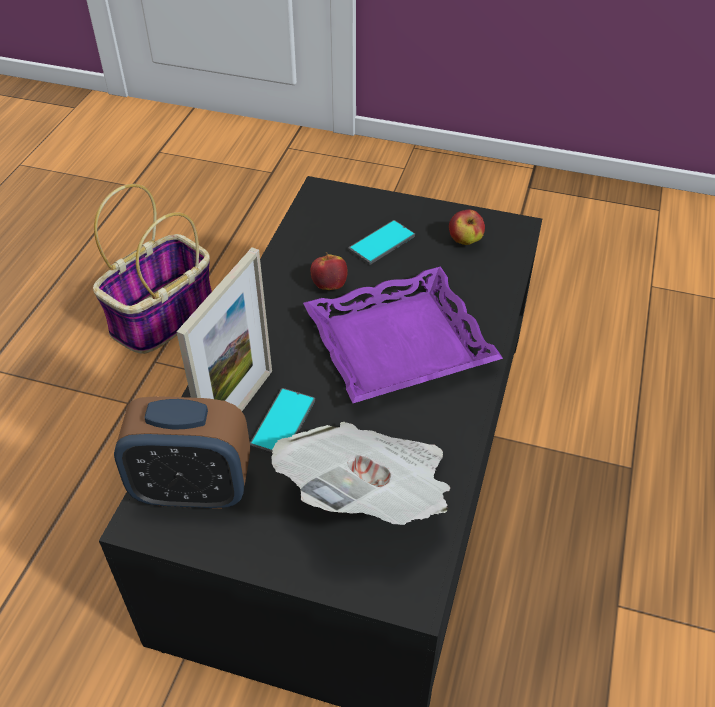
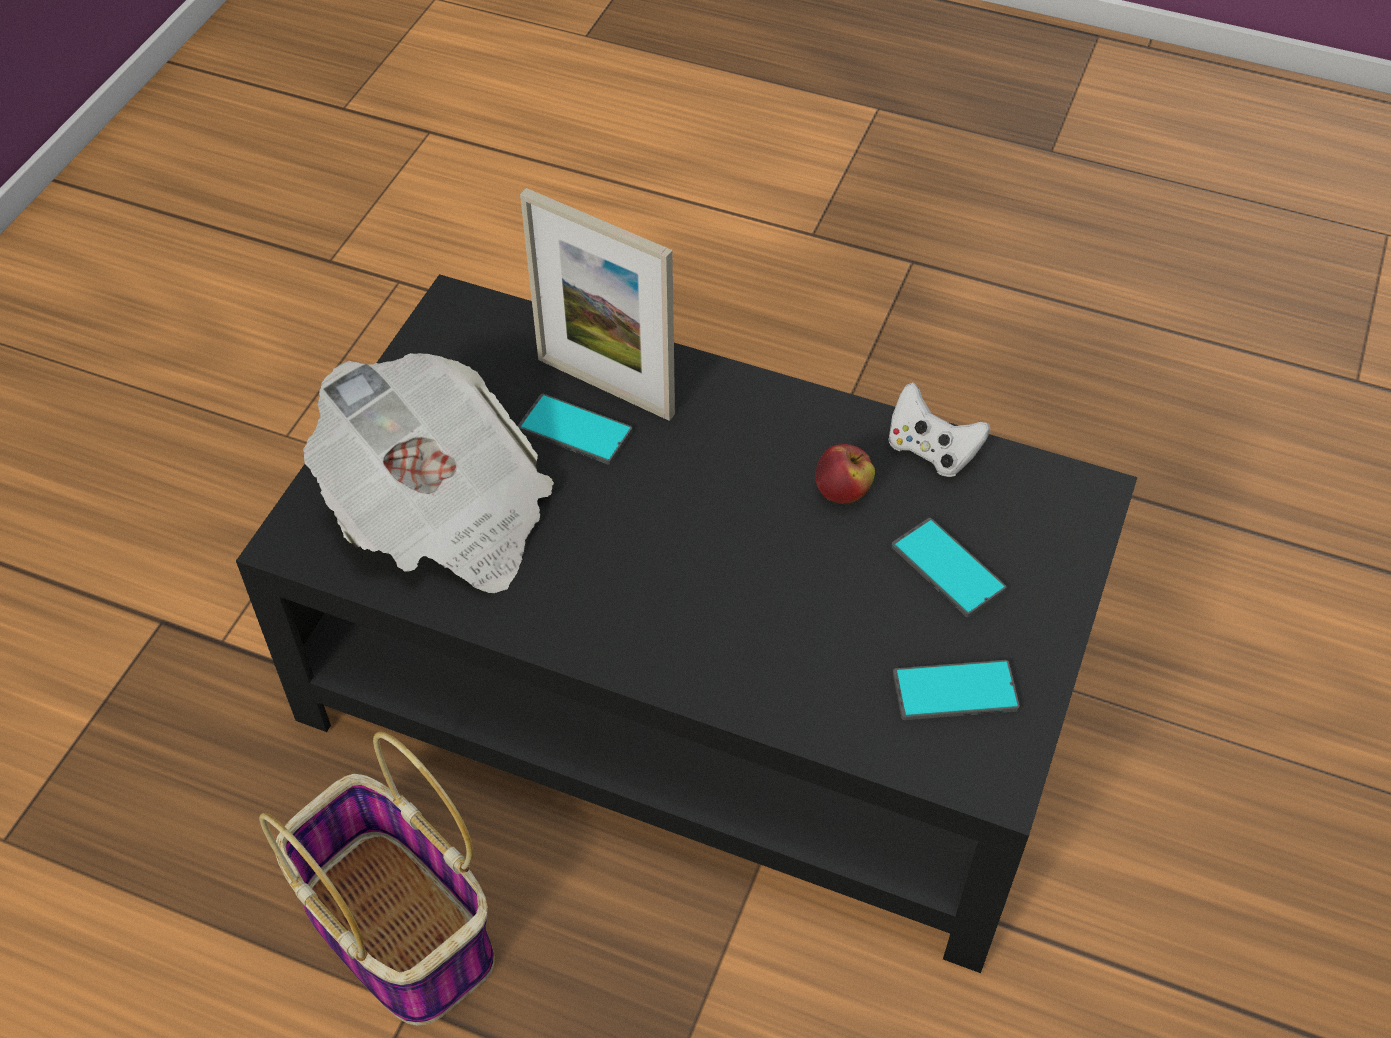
camera: 95 degrees right, 5 degrees up
basket [93,184,212,354] -> basket moved to [259,732,495,1026]
alarm clock [114,396,250,509] -> none
purple tray [303,266,503,403] -> none
apple [449,209,485,245] -> phone [893,660,1020,720]
none -> white game controller [888,382,991,477]

